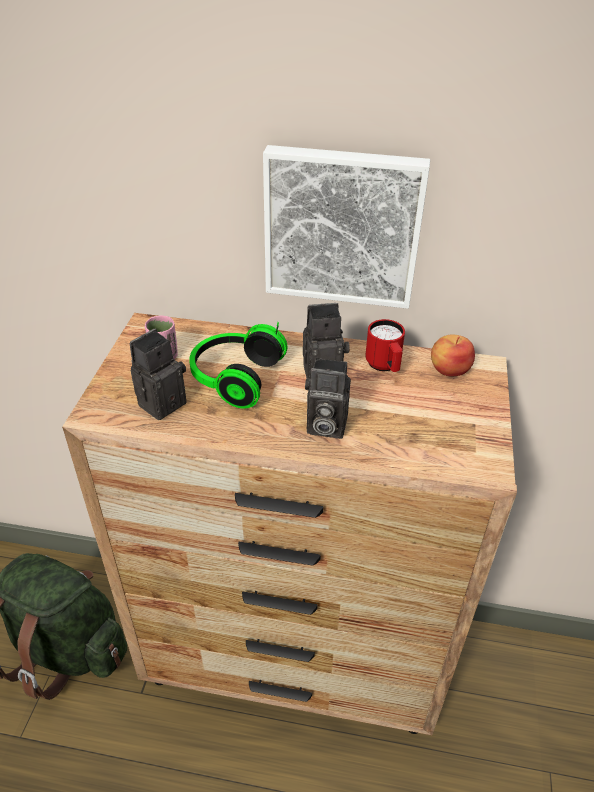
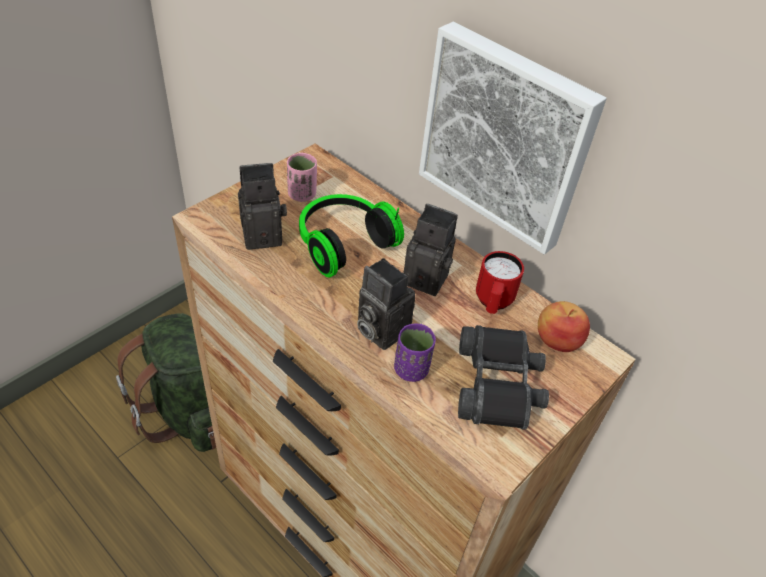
camera: 30 degrees right, 5 degrees up
none -> purple cup [394,323,436,382]
none -> black binoculars [458,325,549,430]

